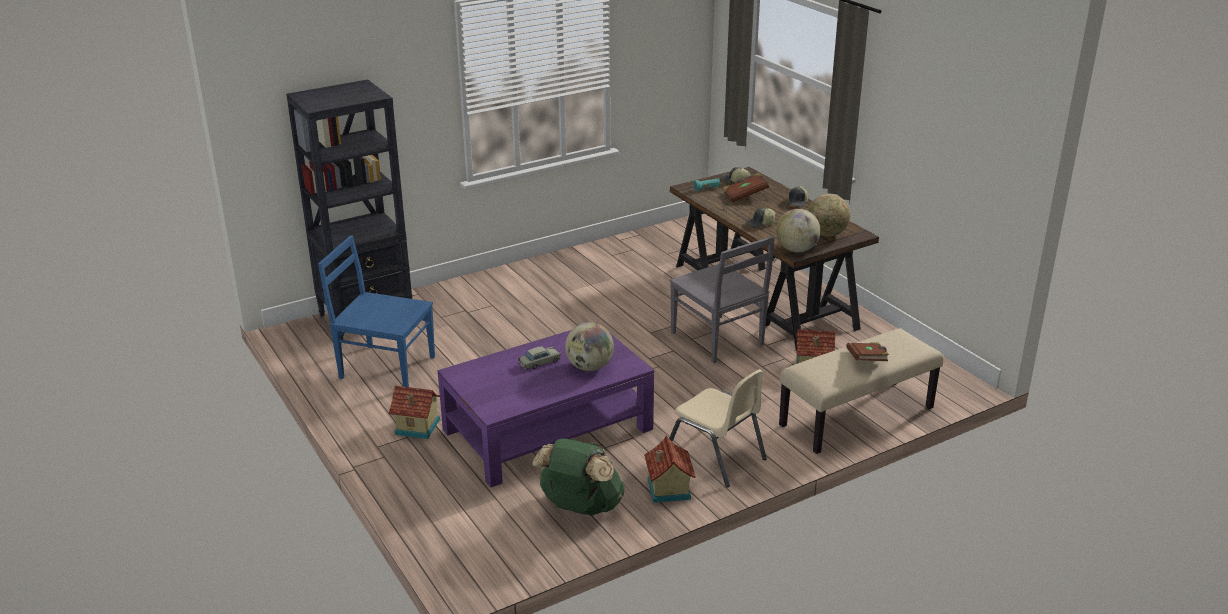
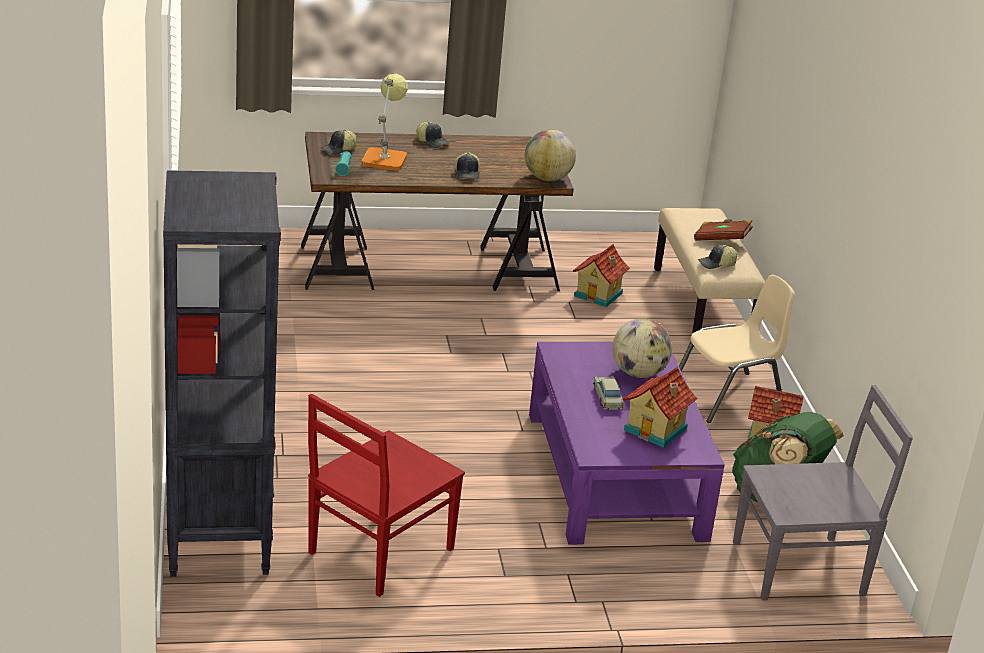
camera: 70 degrees left, 0 degrees up
blue chair [318,235,435,387] -> red chair [308,394,465,597]
toy house [389,386,440,439] -> toy house moved to [623,367,697,448]
grey chair [670,236,775,363] -> grey chair moved to [733,385,913,601]
brown book [723,173,769,202] -> table lamp [362,74,408,171]
globe [808,194,850,237] -> none
none -> cap [698,245,738,269]

